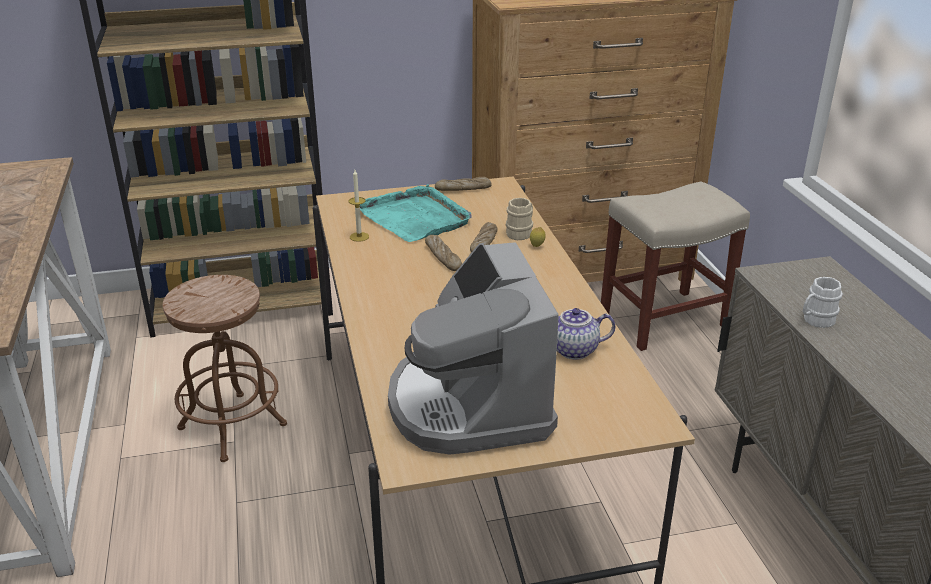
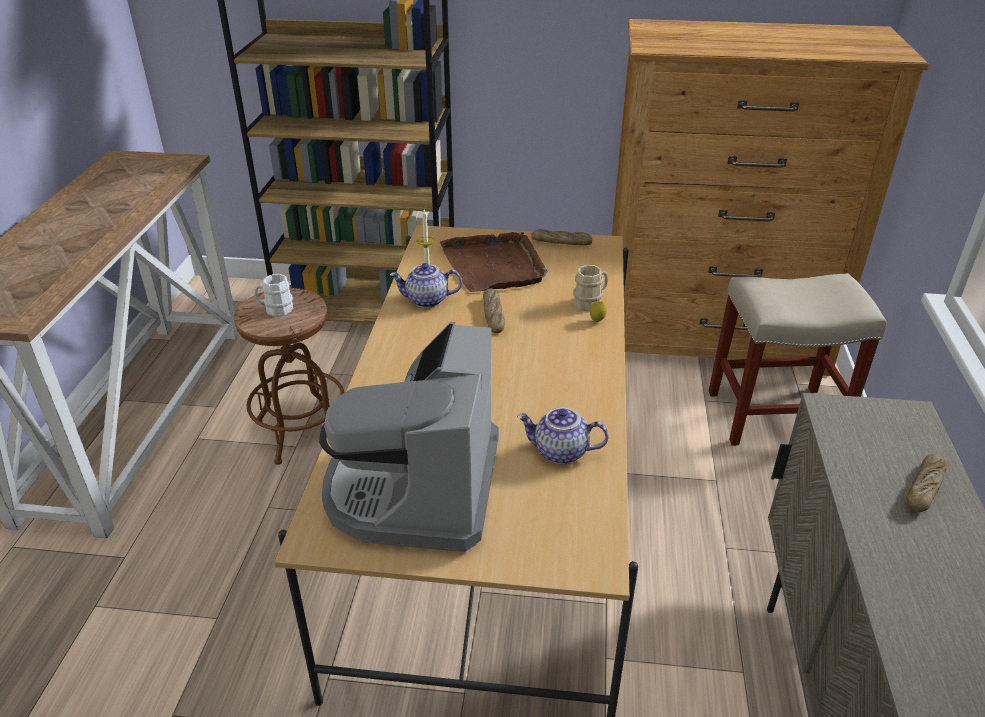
camera: 20 degrees right, 5 degrees up
turquoise tray [360,184,471,242] -> brown tray [440,232,547,292]
bread [470,222,497,253] -> bread moved to [907,454,947,512]
white mug [803,277,843,328] -> white mug moved to [254,274,293,316]
none -> teapot [390,263,462,308]

